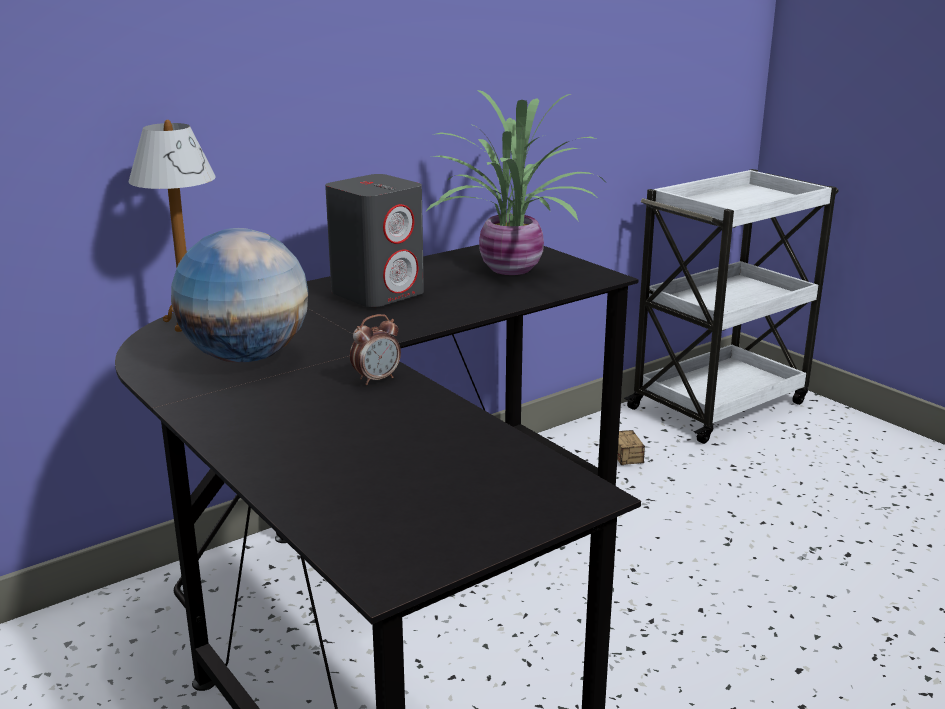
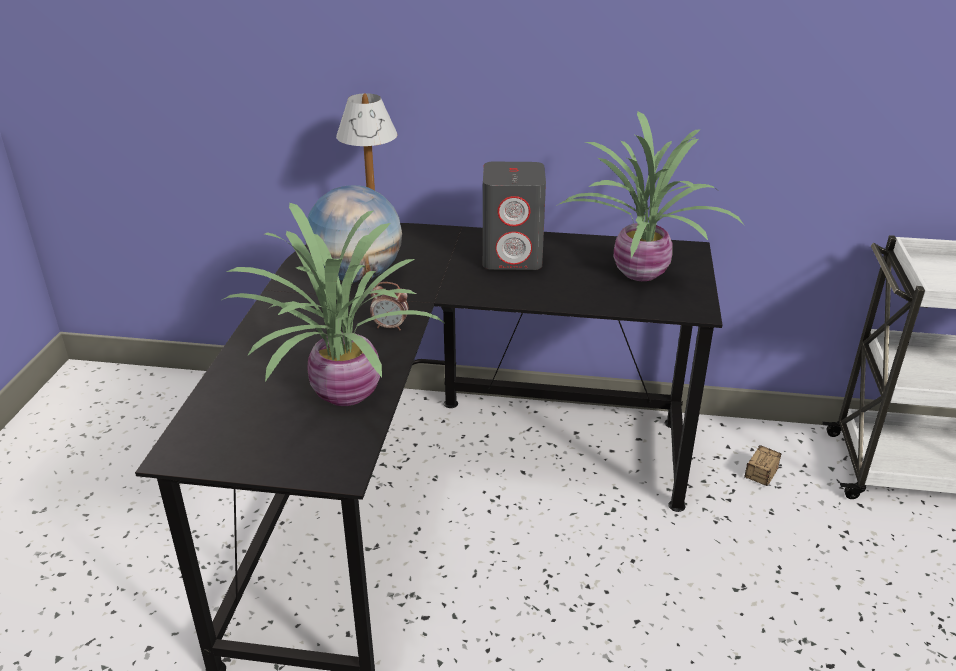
camera: 45 degrees right, 10 degrees up
none -> potted plant [222,203,446,406]

